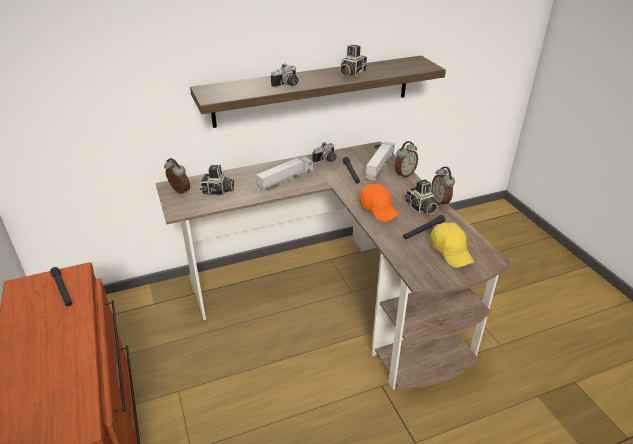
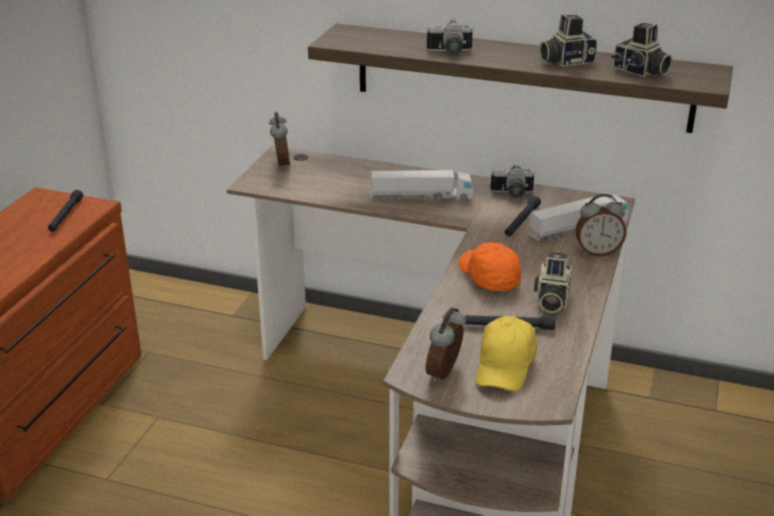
camera: 40 degrees right, 5 degrees down
camera [200,164,235,195] -> camera moved to [612,23,672,77]
orange cap [359,183,400,222] -> orange cap turned 150 degrees clockwise [458,243,521,291]
alarm clock [431,167,455,207] -> alarm clock moved to [426,307,466,383]

